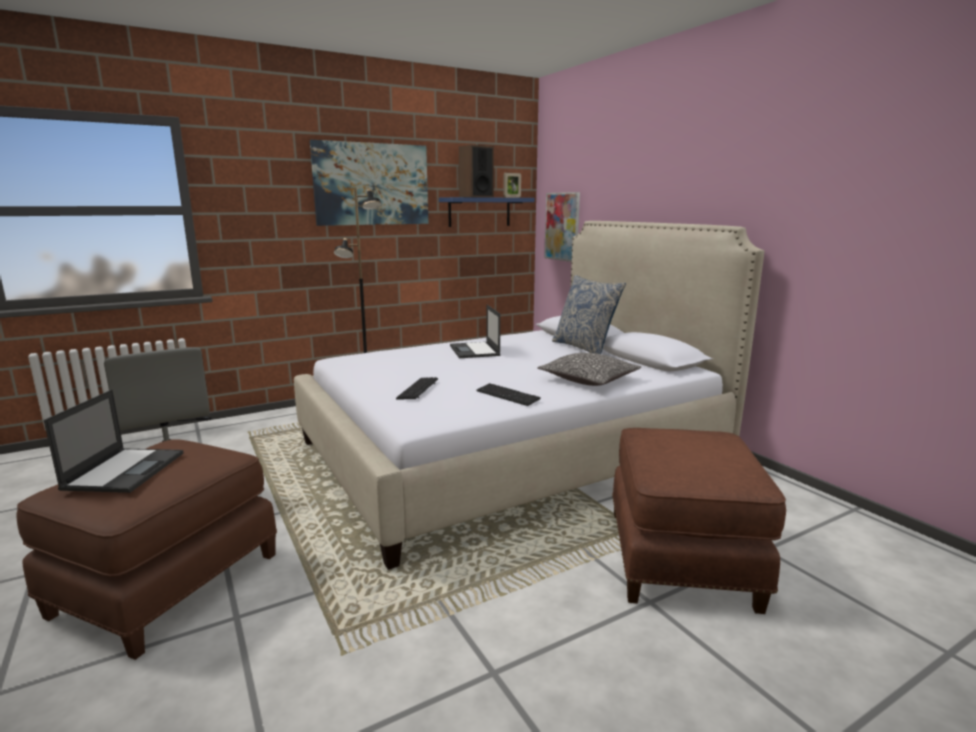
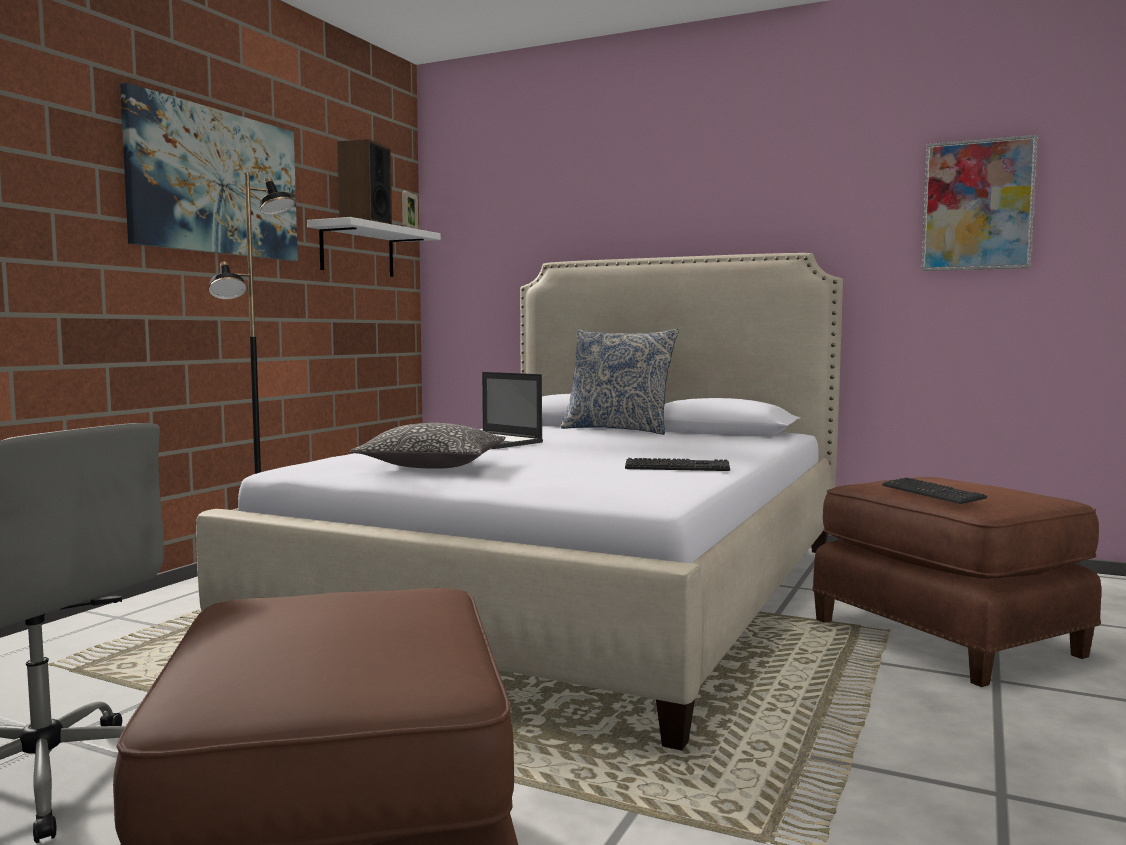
camera: 35 degrees left, 10 degrees down
laptop [44,389,183,493] -> none
keyboard [396,377,438,399] -> keyboard moved to [882,477,987,504]
blue shelf [439,197,535,227] -> white shelf [307,217,441,277]
pillow [537,353,641,386] -> pillow moved to [350,423,506,469]
picture [544,192,580,262] -> picture moved to [922,135,1037,271]

